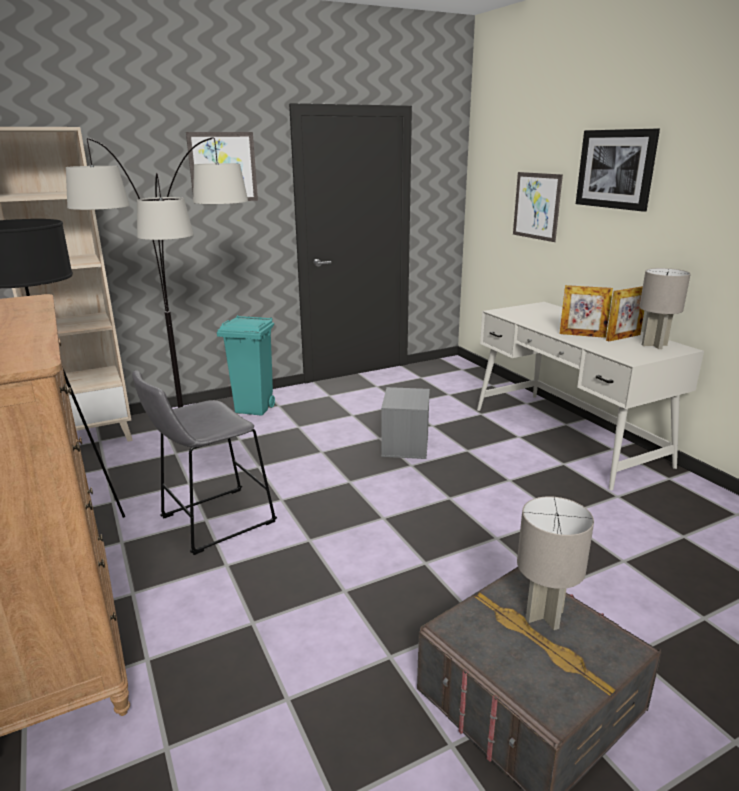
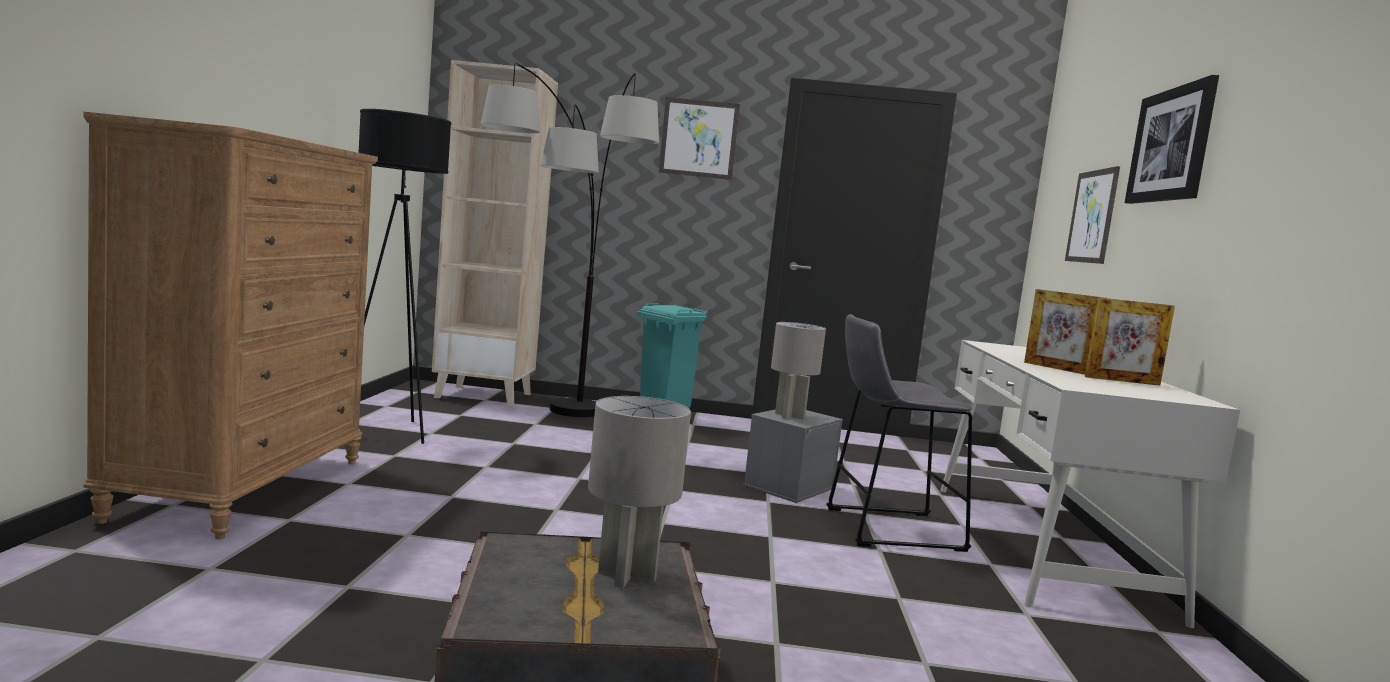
camera: 30 degrees right, 15 degrees down
grey stool [132,370,277,555] -> grey stool moved to [826,314,972,552]
grey table lamp [639,268,691,349] -> grey table lamp moved to [771,322,826,420]

